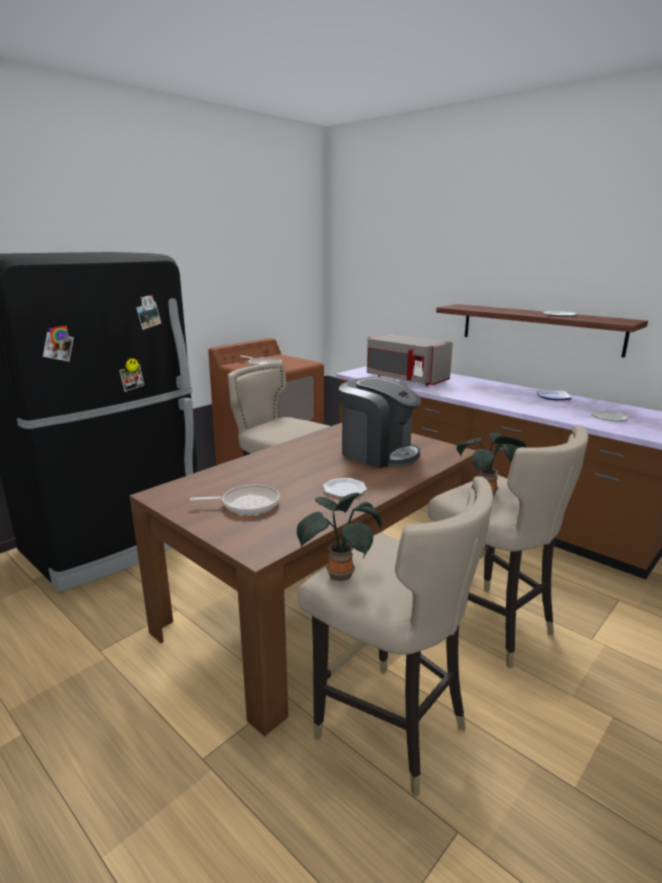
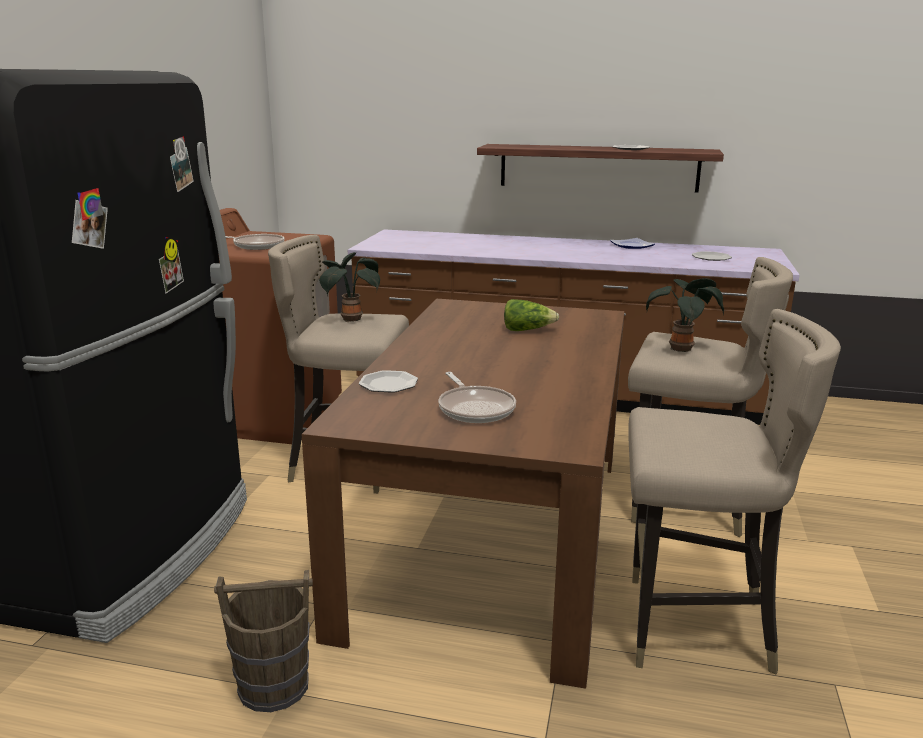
camera: 30 degrees left, 0 degrees up
frying pan [190,485,280,515] -> frying pan turned 105 degrees clockwise [438,372,516,423]
potted plant [297,493,382,581] -> potted plant moved to [319,252,380,322]
plate [323,478,367,497] -> plate moved to [359,370,418,393]
coffee machine [339,377,421,468] -> lettuce [504,299,559,331]
grey microwave [367,333,453,386] -> none
none -> brown bucket [214,570,313,712]

